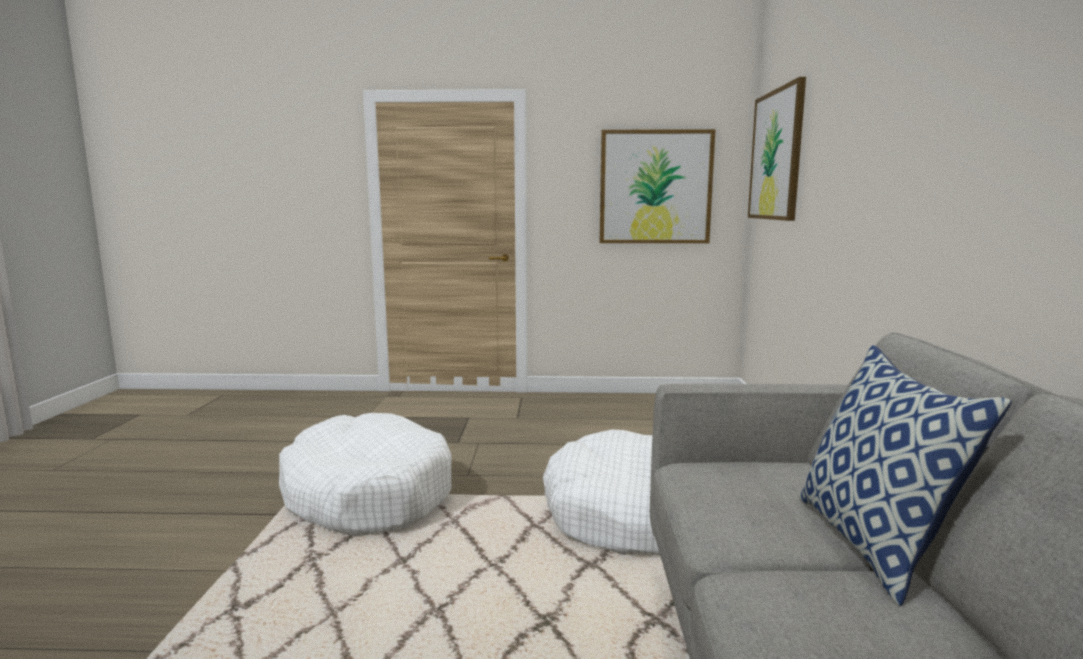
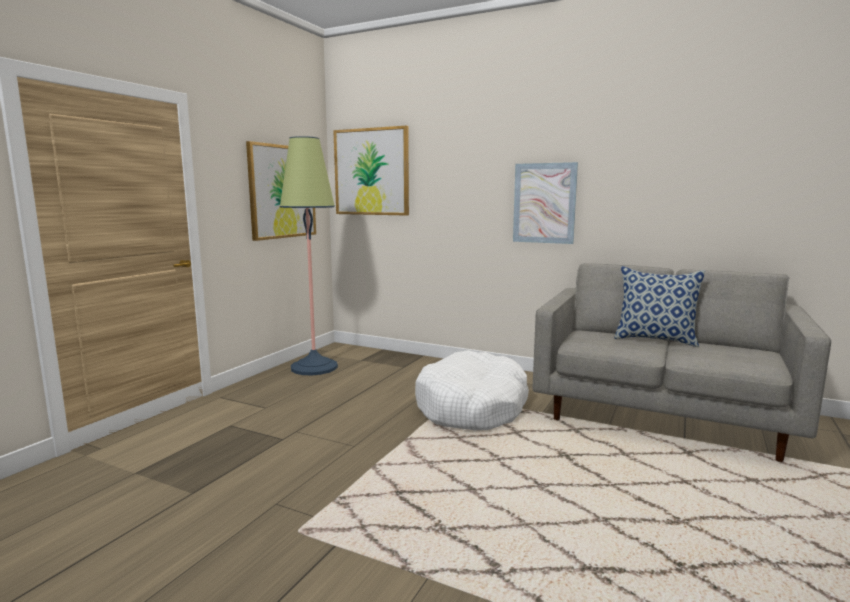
camera: 65 degrees left, 0 degrees up
white dog bed [279,413,451,536] -> none
none -> floor lamp [280,136,338,376]
none -> picture [513,162,578,244]

